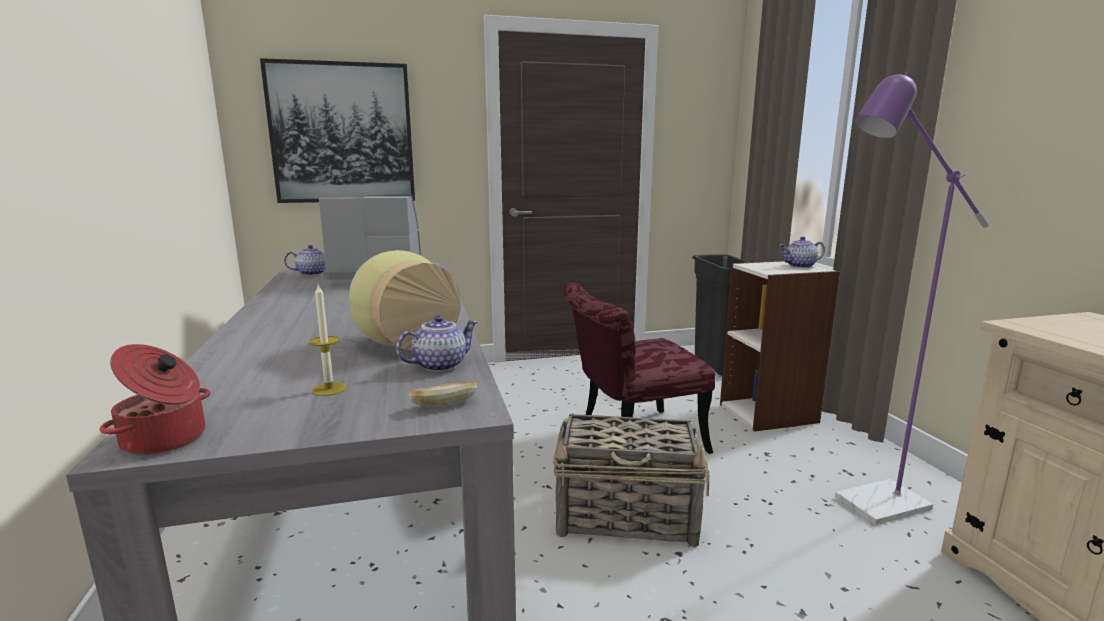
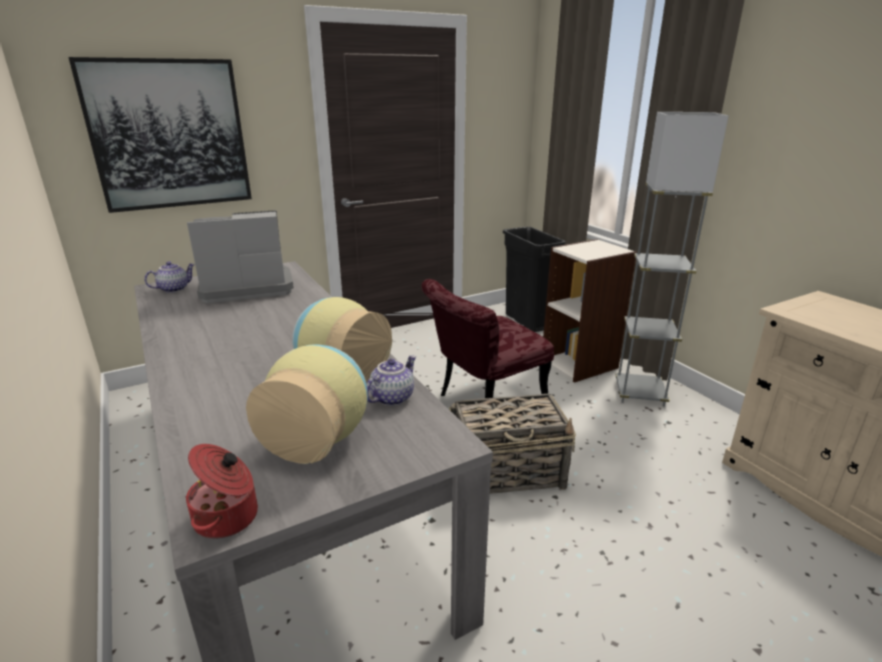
camera: 15 degrees left, 10 degrees up
candle [309,285,347,396] -> vase [246,344,367,464]
bread [408,381,477,407] -> none
teapot [779,237,825,268] -> none
purple floor lamp [835,71,989,525] -> none
none -> grey floor lamp [616,112,729,407]

